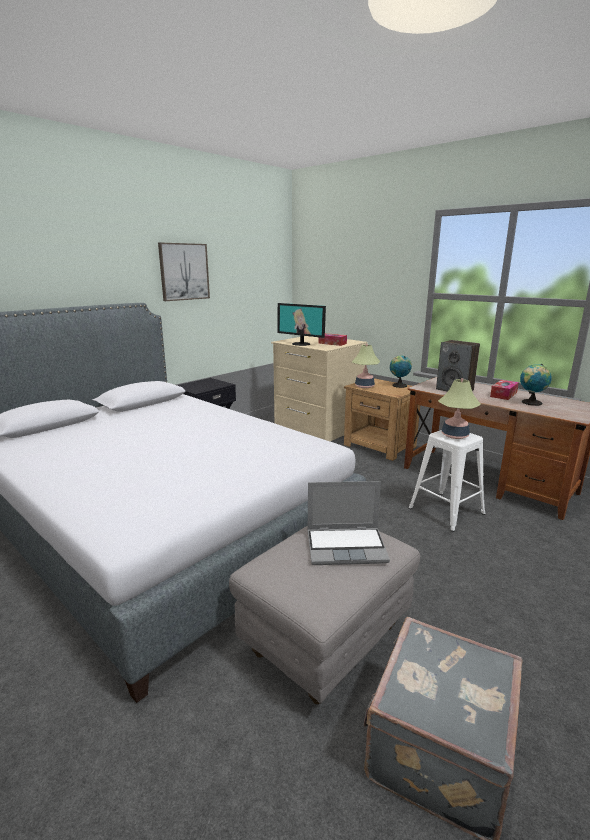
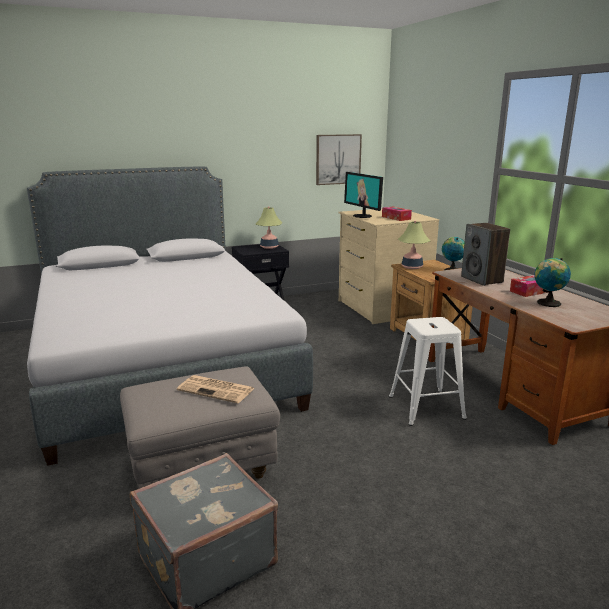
camera: 25 degrees right, 0 degrees up
picture [158,243,210,301] -> picture moved to [316,134,362,185]
laptop [307,481,390,565] -> newspaper [177,375,254,403]
table lamp [438,378,481,439] -> table lamp moved to [255,206,282,249]

